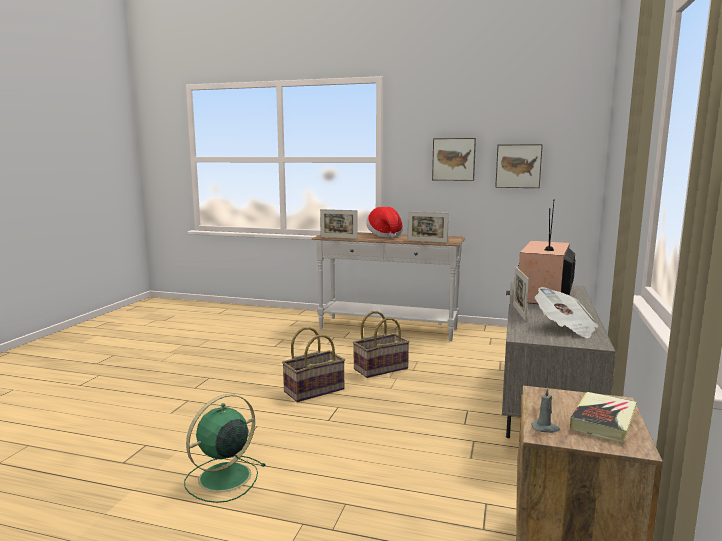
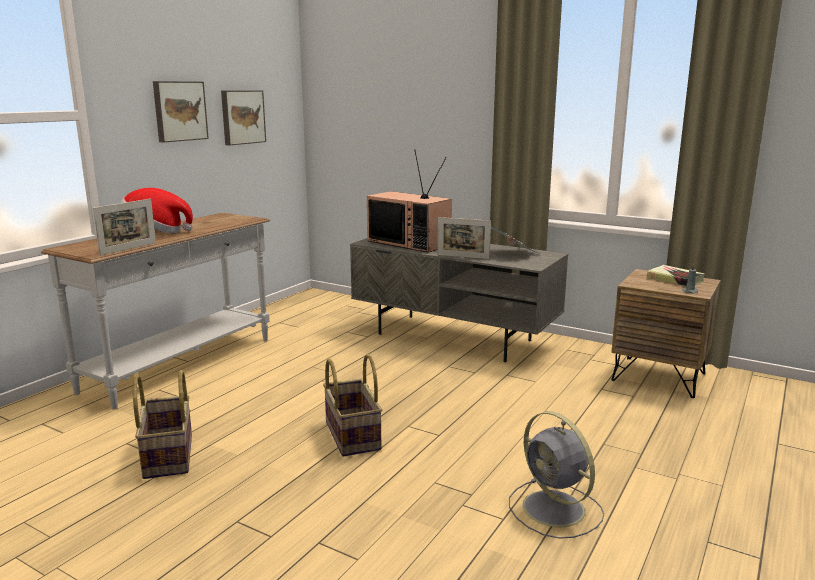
camera: 75 degrees left, 5 degrees up
green fan [184,394,265,503] -> grey fan [509,412,604,539]
basket [353,311,410,378] -> basket moved to [133,370,192,479]
picture frame [408,211,449,243] -> none

